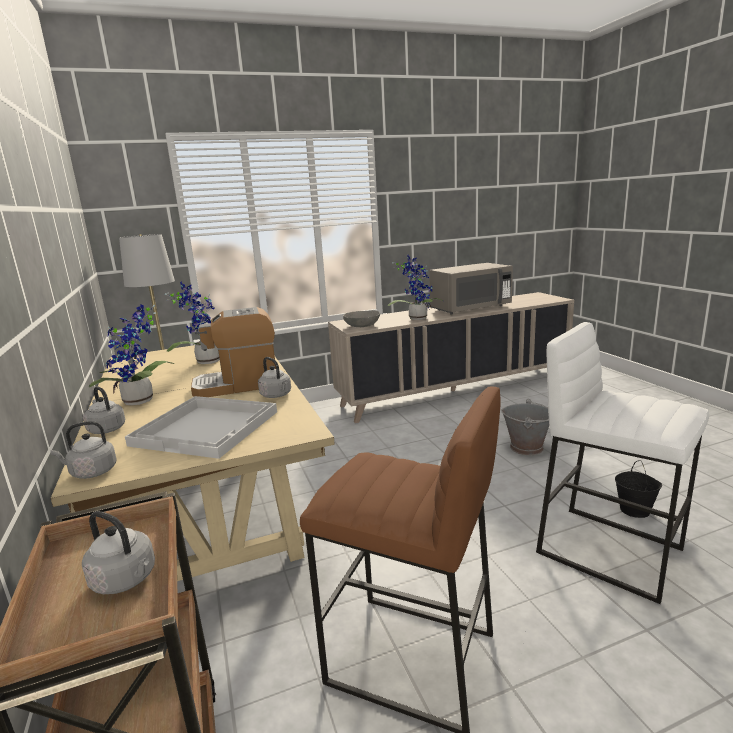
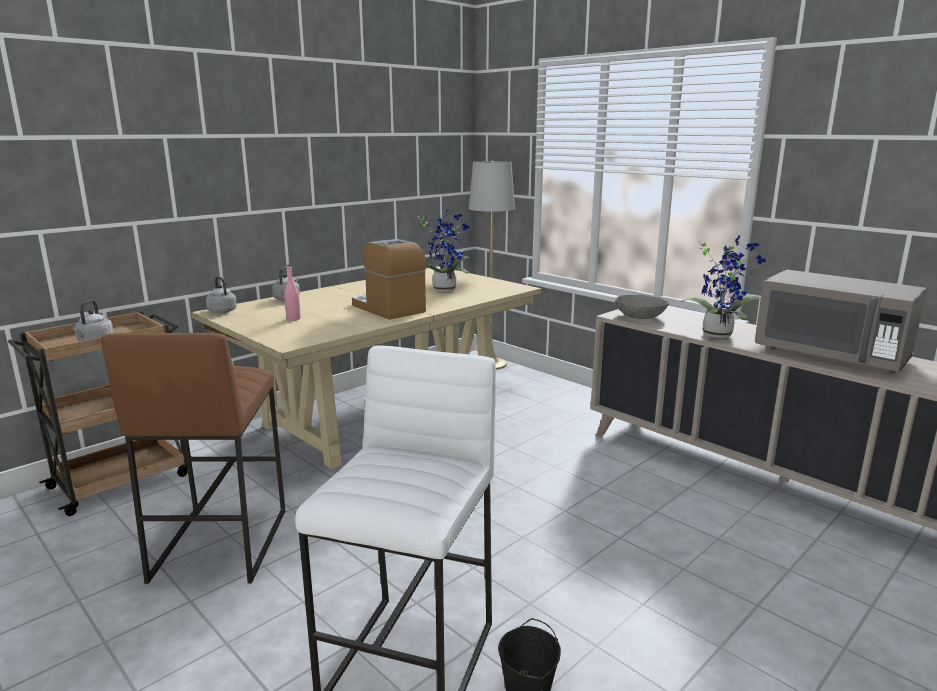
camera: 65 degrees right, 0 degrees up
potted plant [88,304,174,405] -> none
white tray [125,396,277,459] -> pink bottle [284,265,301,321]
grey kettle [258,357,291,398] -> none
grey bucket [501,399,549,456] -> none

